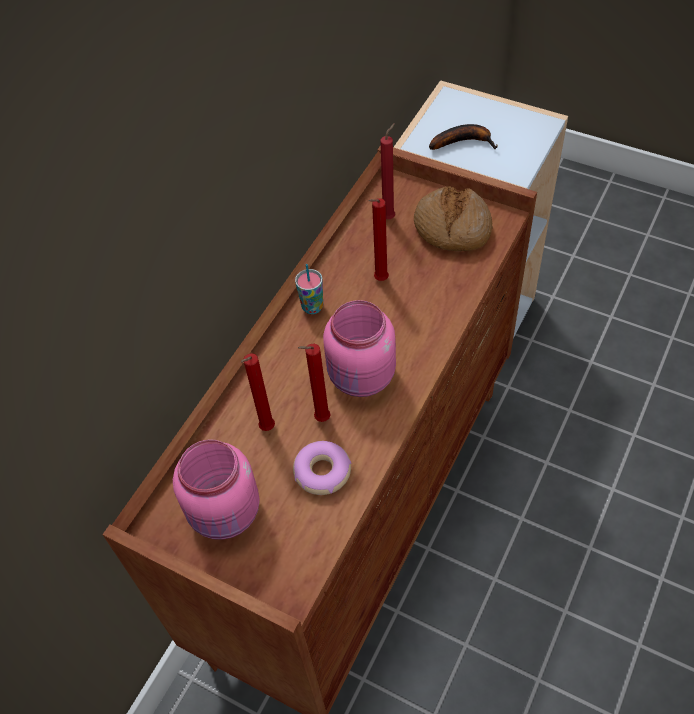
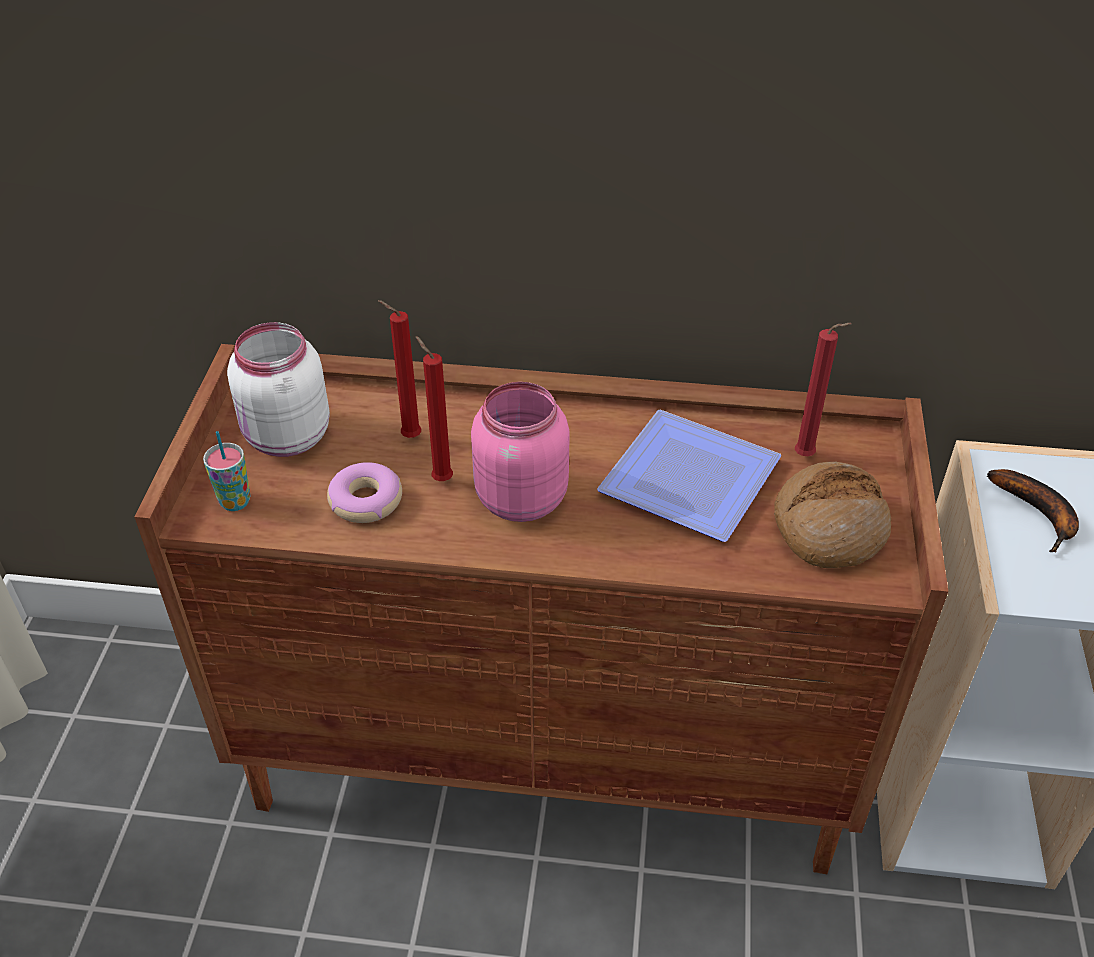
camera: 65 degrees right, 10 degrees down
pink jar [173,440,260,540] -> white jar [227,322,330,457]
cup [295,264,323,314] -> cup moved to [203,431,251,511]
red candle [369,198,389,281] -> plate [597,410,782,542]

